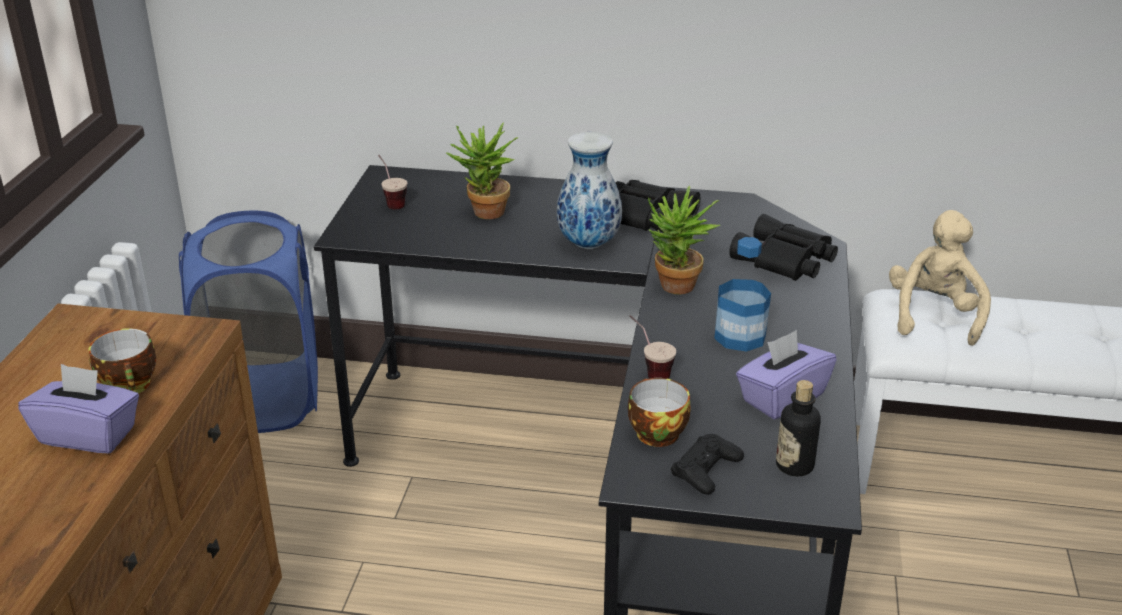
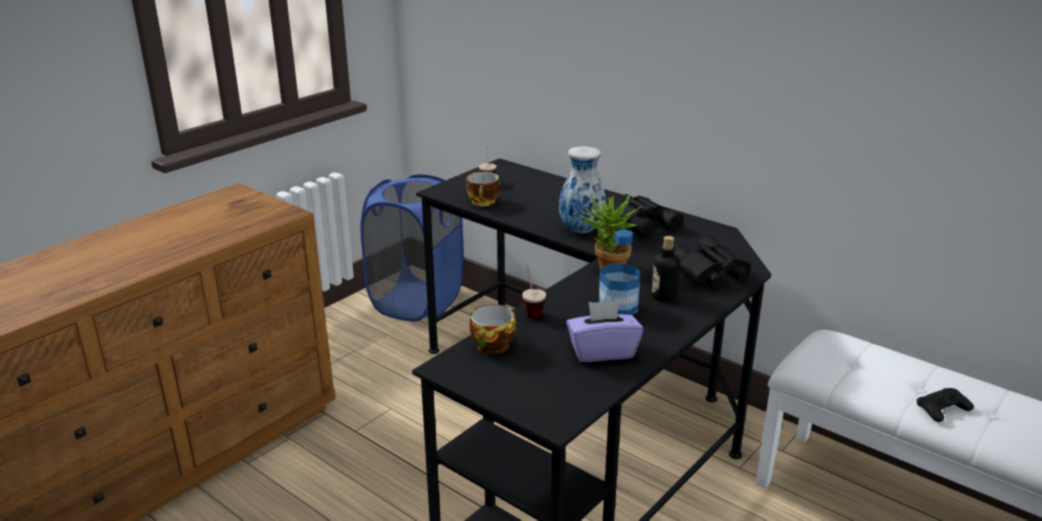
camera: 30 degrees right, 5 degrees down
purple tissue box [18,364,139,453] -> none
cup [88,328,156,393] -> cup moved to [466,172,500,206]
potted plant [446,122,519,219] -> none
black game controller [671,434,744,495] -> black game controller moved to [916,388,974,422]
bottle [776,380,821,476] -> bottle moved to [652,236,680,302]
beige plush toy [889,210,991,346] -> none

